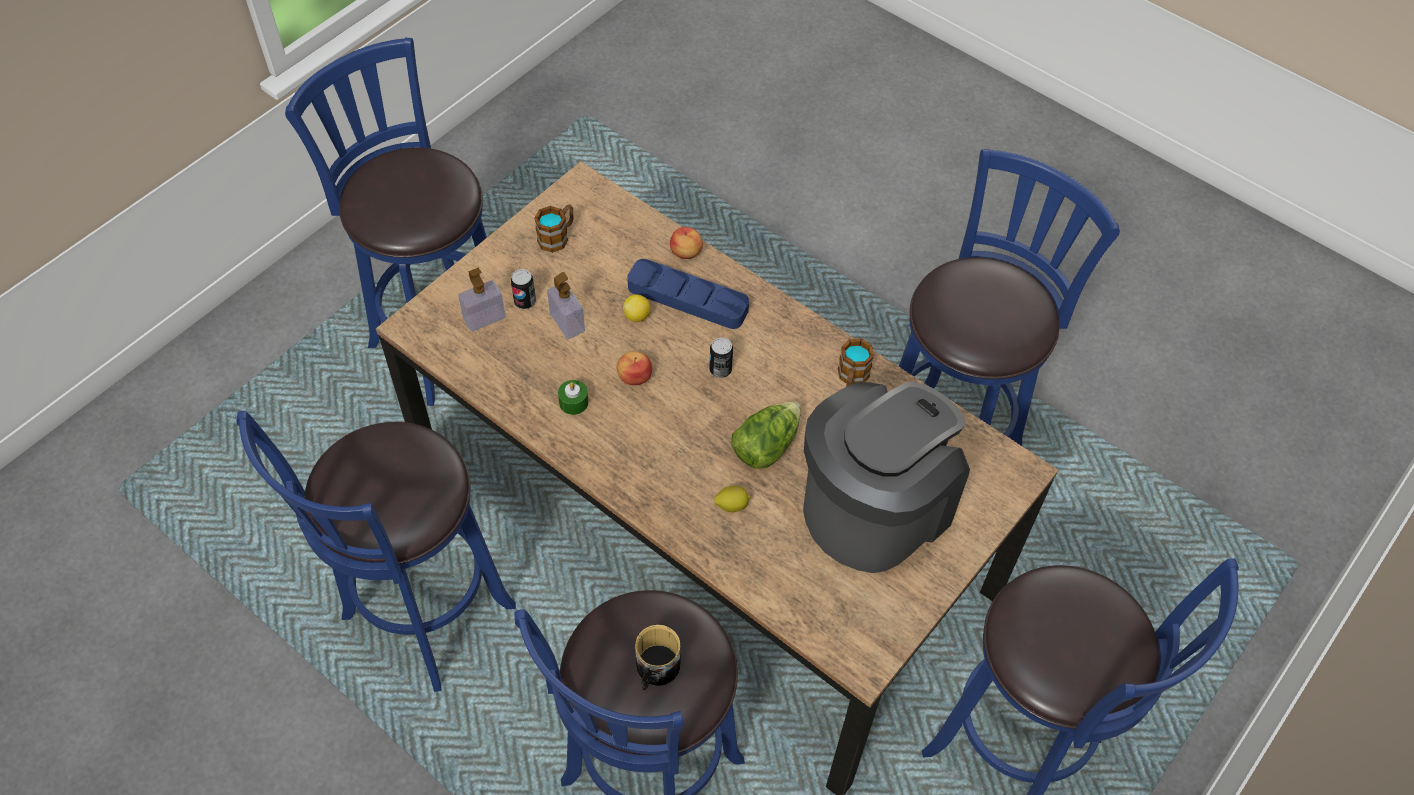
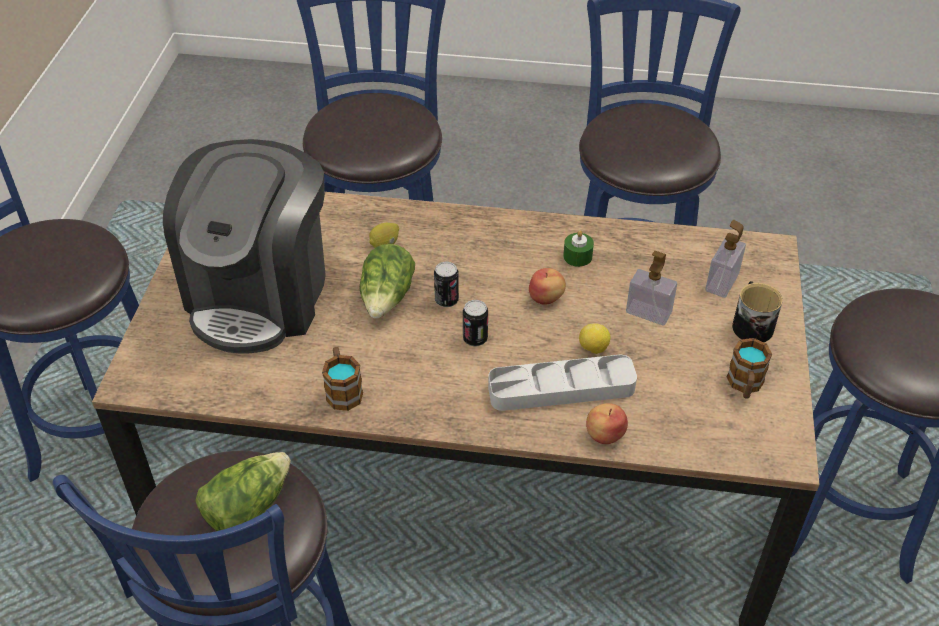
camera: 150 degrees right, 10 degrees down
can [511,269,536,309] -> can moved to [434,262,459,307]
blue tray [627,259,749,329] -> grey tray [488,355,637,411]
mug [635,625,681,690] -> mug moved to [732,281,783,342]
none -> lettuce [195,452,291,531]

